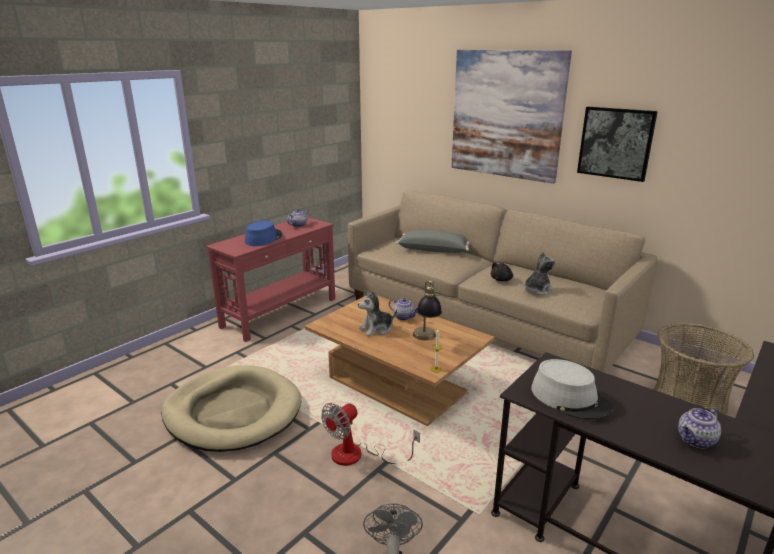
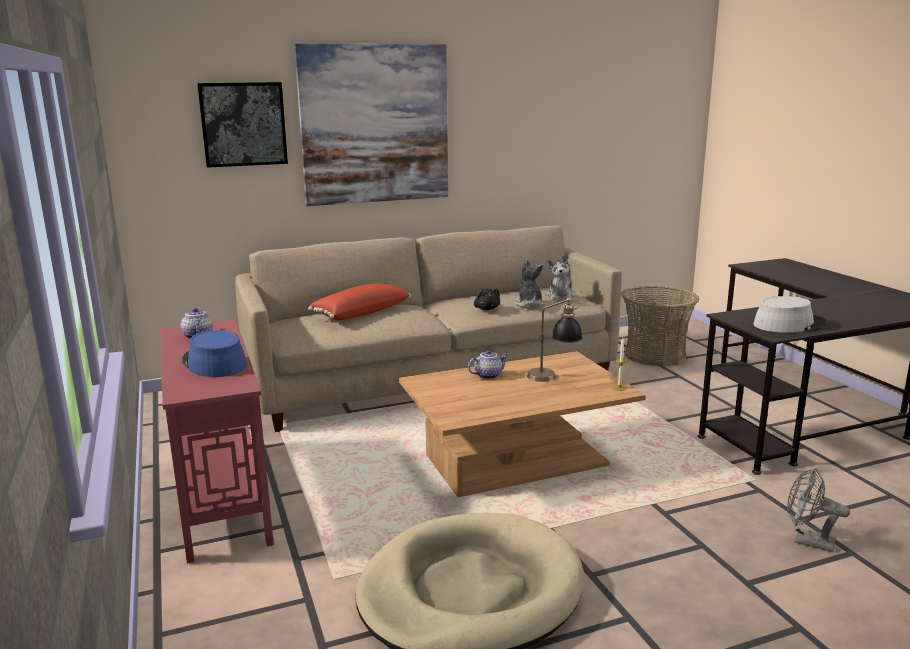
camera: 60 degrees left, 5 degrees down
fan [321,403,420,466] -> none
plush toy [358,291,397,336] -> plush toy moved to [547,255,574,300]
grey pillow [396,230,469,253] -> red pillow [308,283,411,320]
picture [577,107,658,182] -> picture moved to [197,82,288,168]
teapot [678,408,721,448] -> none

